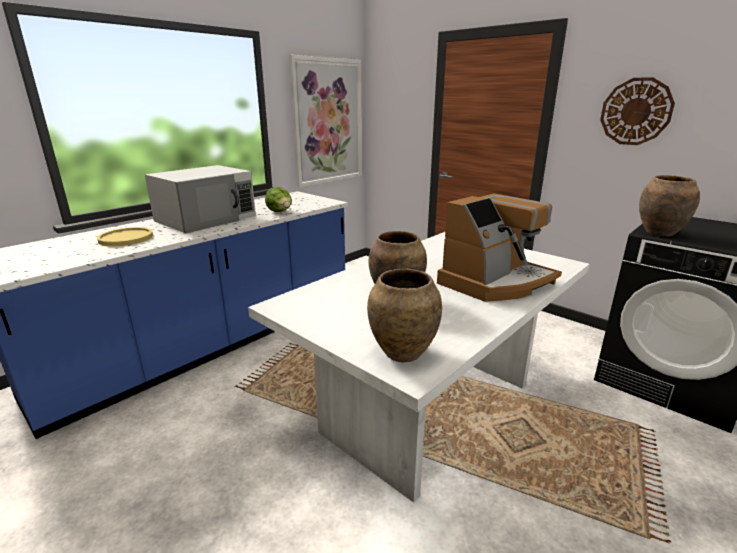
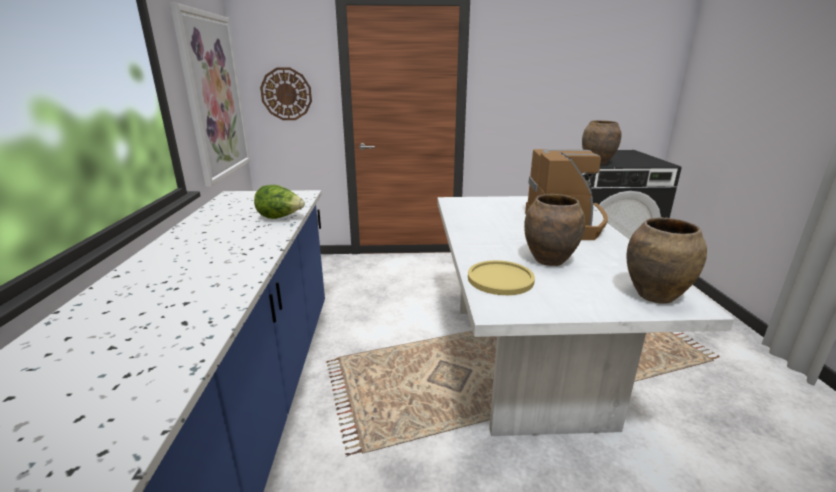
camera: 45 degrees left, 0 degrees up
yellow plate [97,227,153,246] -> yellow plate moved to [468,260,535,295]
white microwave [145,165,256,233] -> none
wall clock [600,77,675,145] -> wall clock moved to [260,68,312,120]

